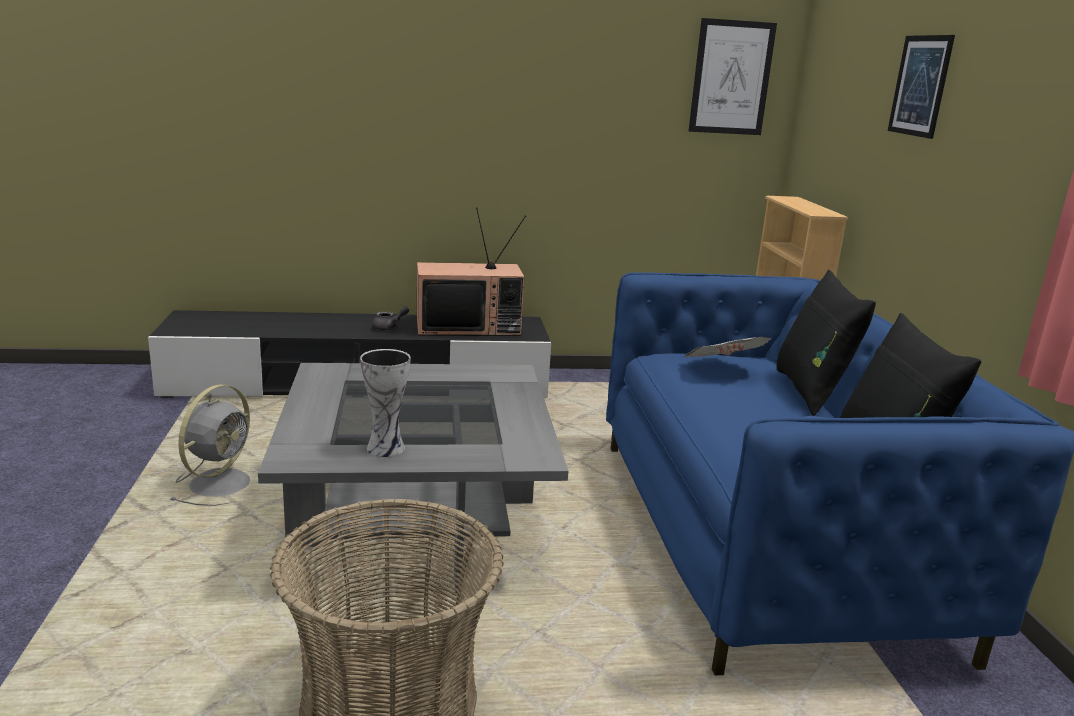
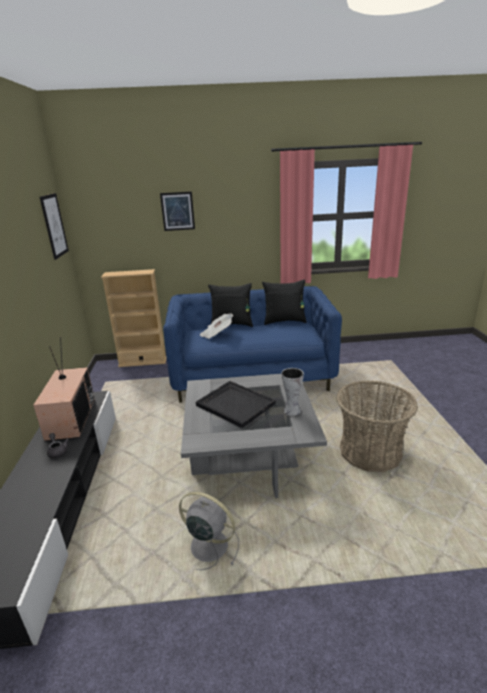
camera: 85 degrees left, 5 degrees up
none -> black tray [196,381,276,428]

